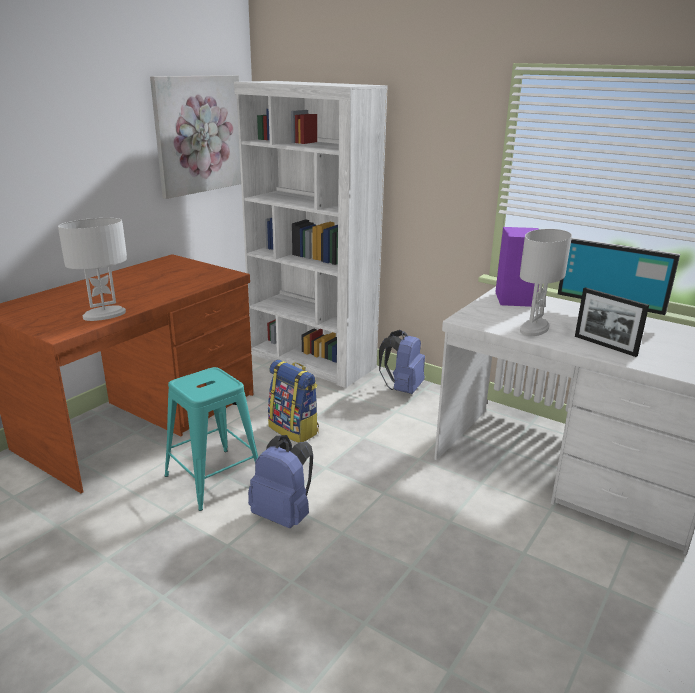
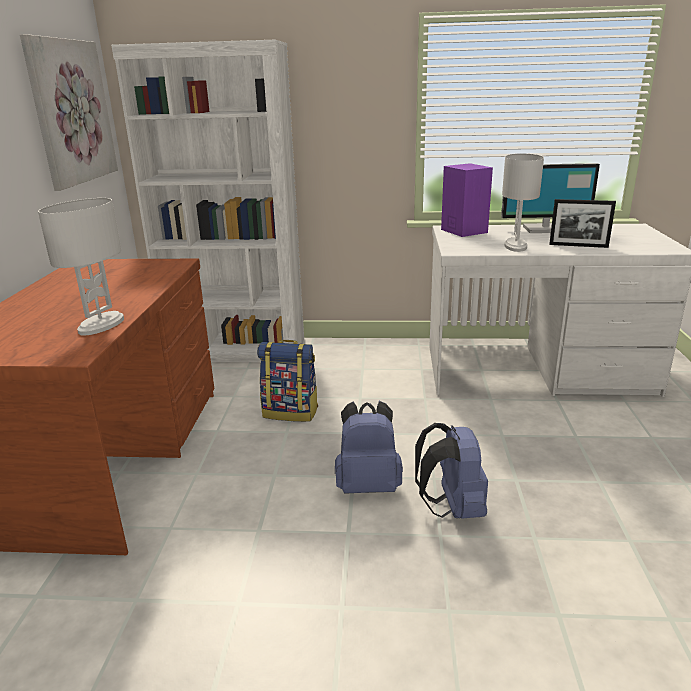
camera: 30 degrees left, 0 degrees up
turquoise stool [164,367,258,511] -> none
blue backpack [379,330,425,394] -> blue backpack moved to [415,423,488,519]

